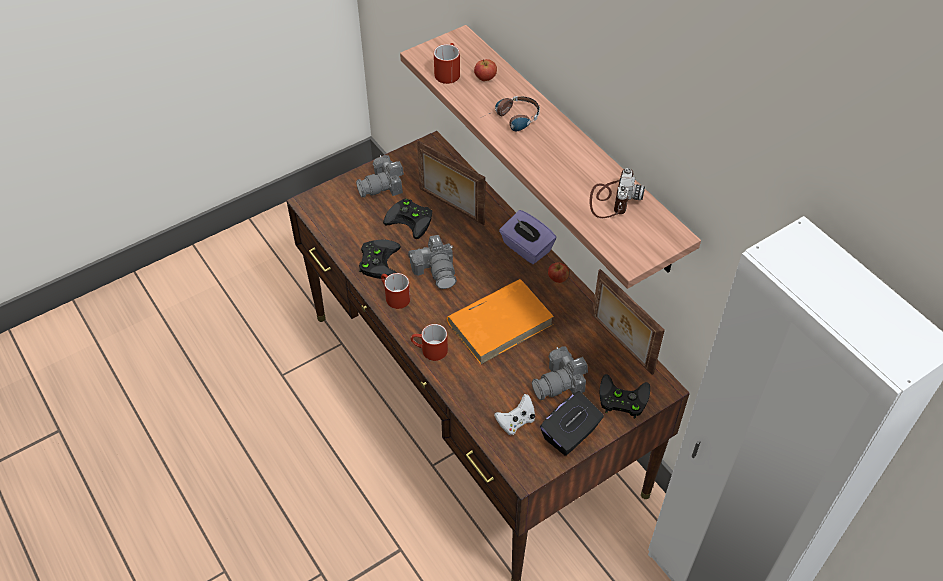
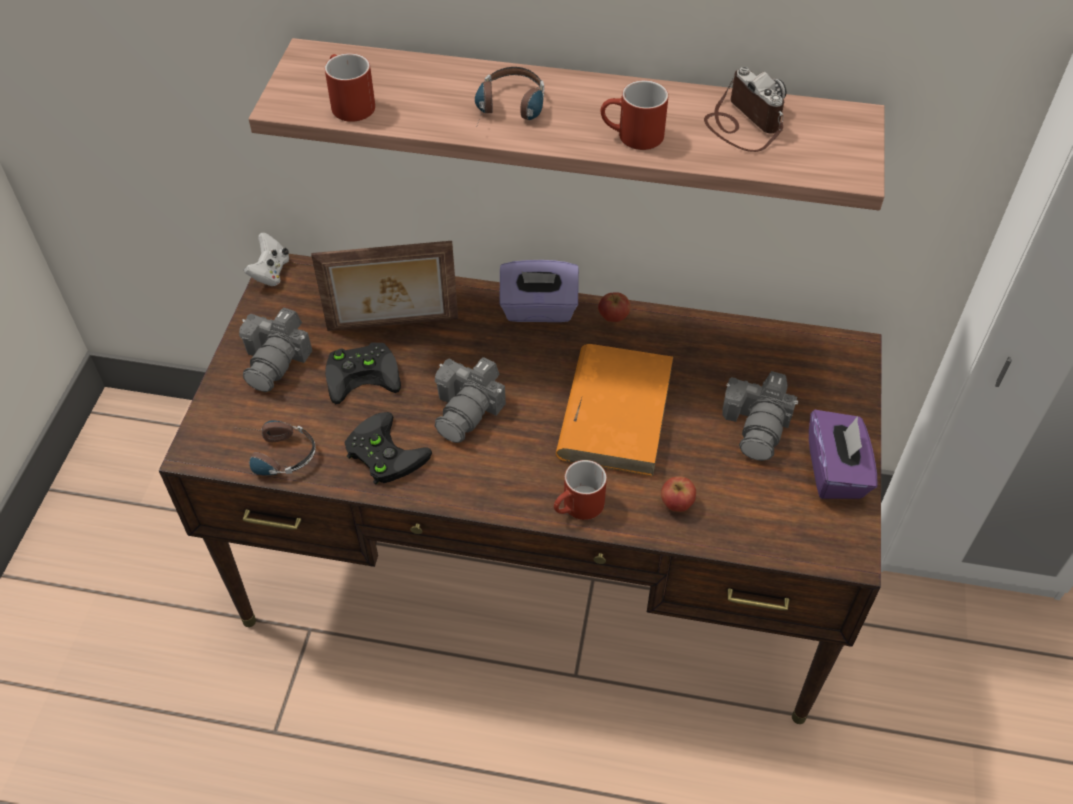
camera: 45 degrees left, 0 degrees up
red mug [381,273,410,309] -> red mug moved to [601,80,669,150]
camera [408,235,457,289] -> camera turned 90 degrees clockwise [435,357,506,443]
apple [474,59,497,81] -> apple moved to [661,476,696,512]
white game controller [494,394,535,435] -> white game controller moved to [244,233,289,286]
black tissue box [540,391,604,456] -> purple tissue box [809,410,877,499]
picture frame [592,269,665,375] -> none
black game controller [600,374,650,419] -> none
none -> headphones [241,421,315,475]

